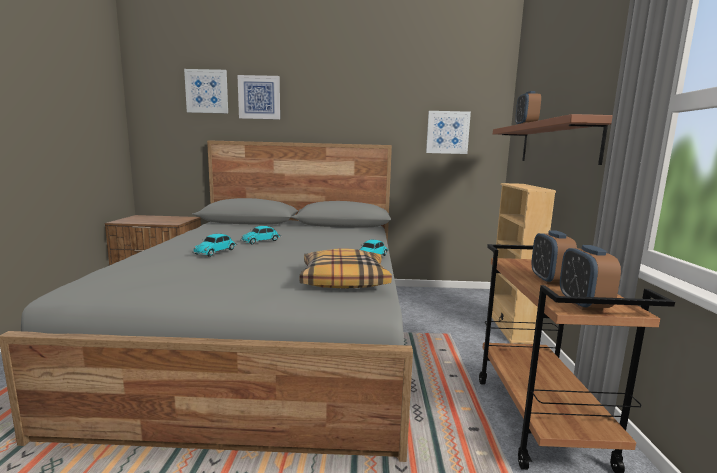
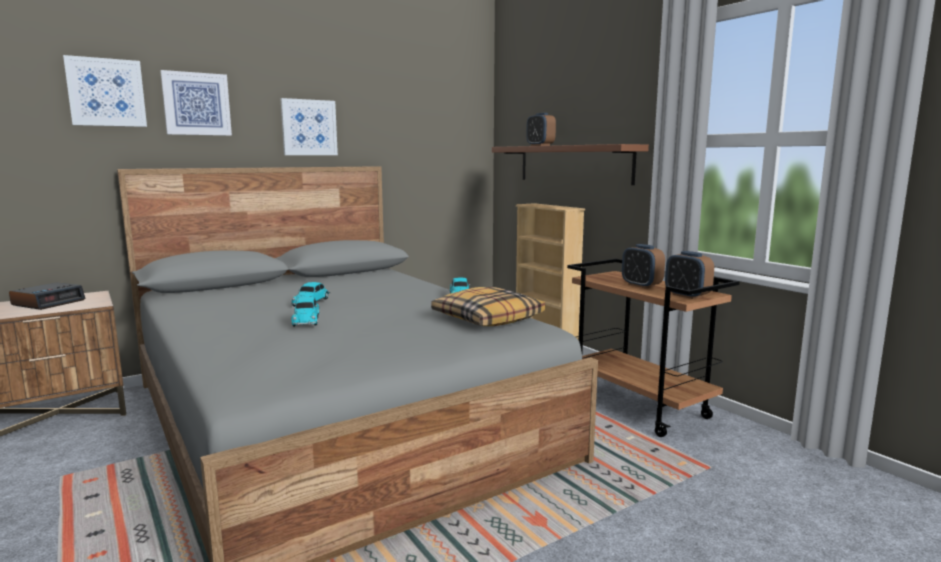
camera: 35 degrees left, 0 degrees up
picture [426,111,471,154] -> picture moved to [280,98,338,155]
none -> alarm clock [9,282,85,310]

